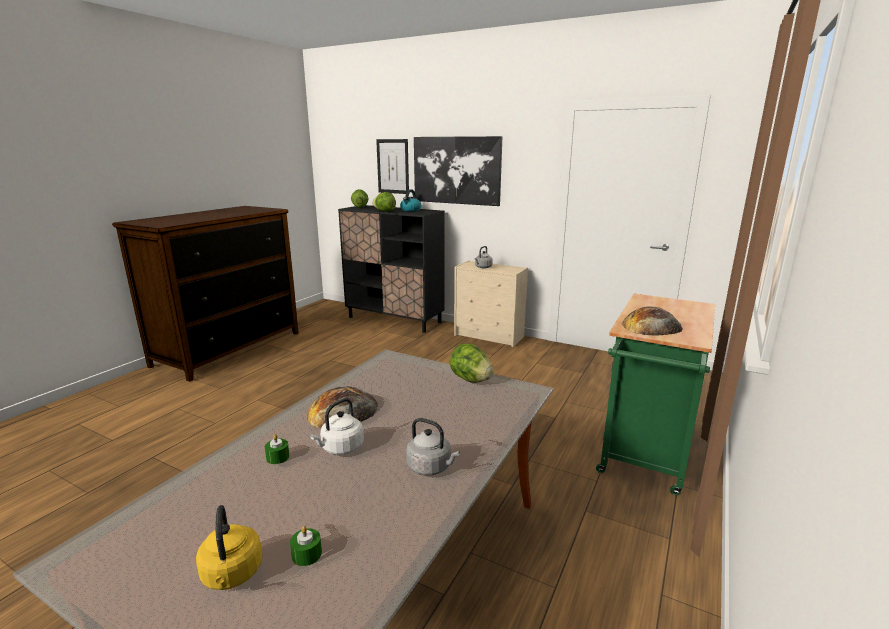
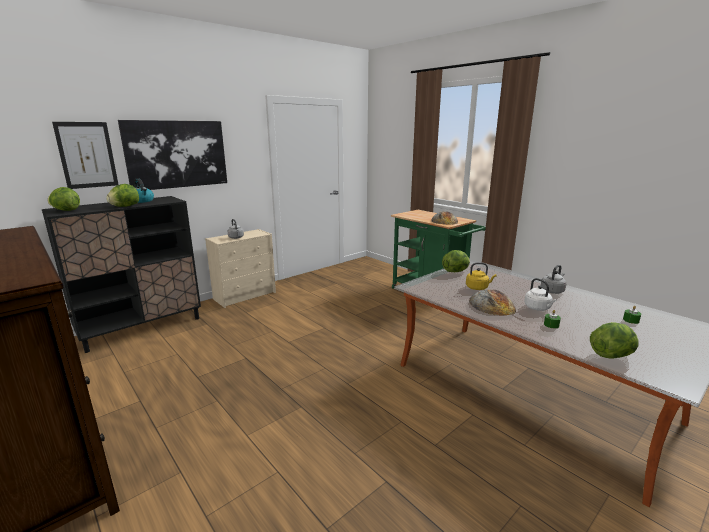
camera: 70 degrees left, 0 degrees up
yellow kettle [196,505,263,590] -> yellow kettle moved to [466,262,497,290]
none -> lettuce [590,322,638,358]

